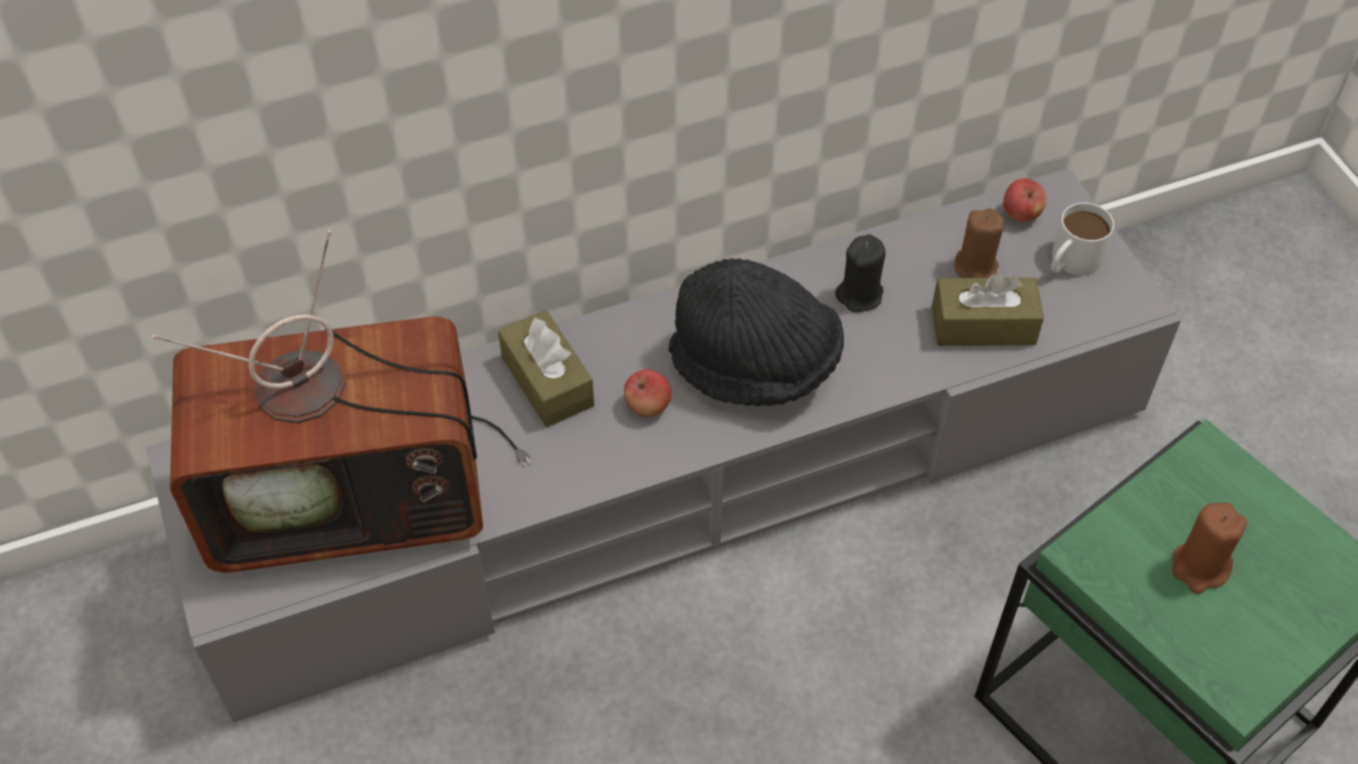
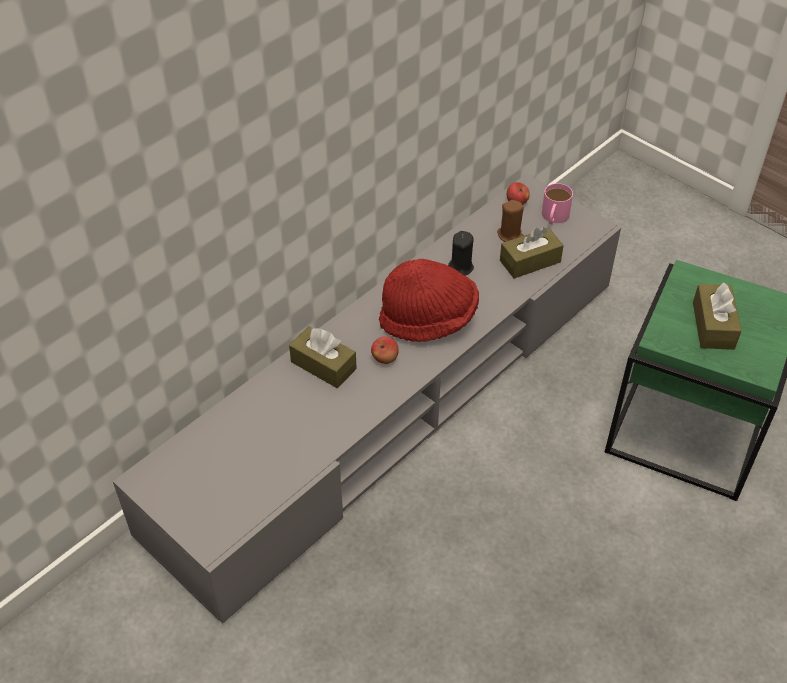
camera: 25 degrees left, 5 degrees down
television [152,230,531,573] -> none
black hat [669,258,844,406] -> red hat [379,259,479,342]
white mug [1051,203,1114,275] -> pink mug [542,183,573,224]
brown candle [1172,503,1247,594] -> brown tissue box [693,283,741,350]

